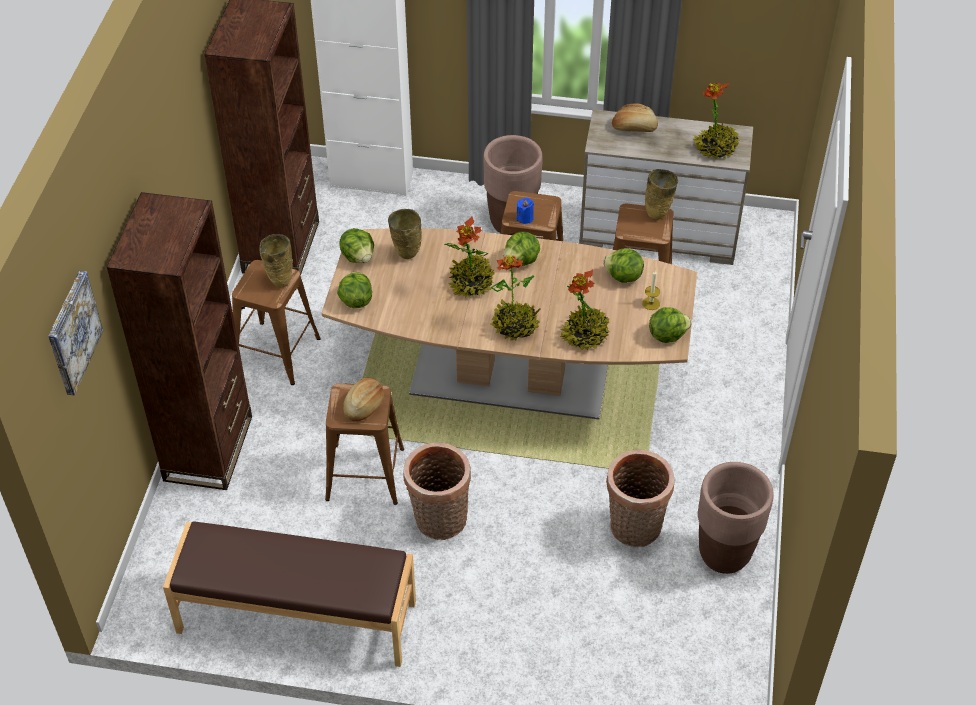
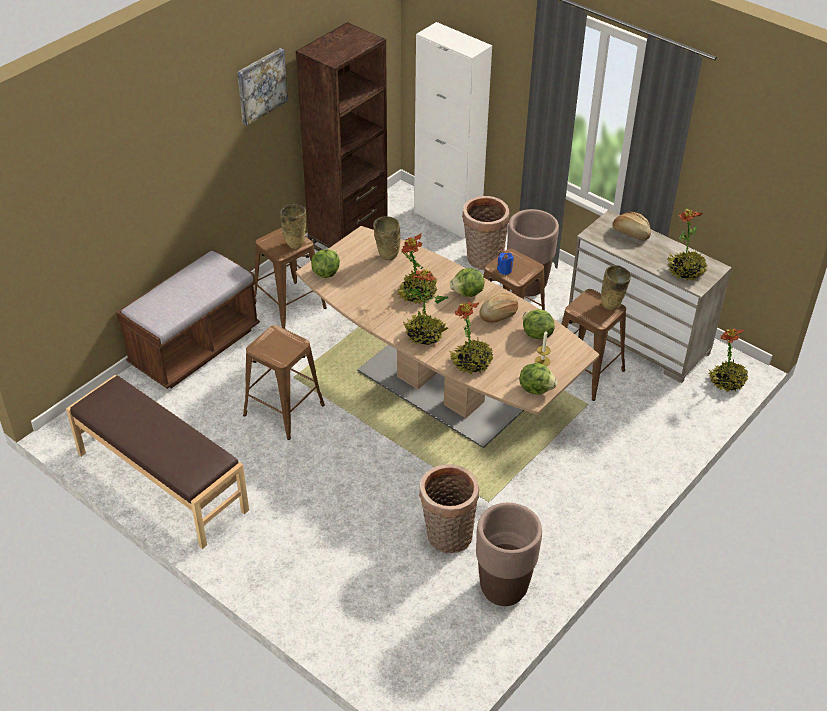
camera: 30 degrees right, 5 degrees down
picture [48,271,103,396] -> picture moved to [237,48,288,126]
brown bookcase [106,192,252,490] -> brown bench [116,249,260,389]
lettuce [339,228,374,263] -> none
bread [343,378,384,421] -> bread moved to [479,293,518,323]
basket [403,443,471,540] -> basket moved to [462,196,510,270]
none -> potted plant [708,328,748,392]

